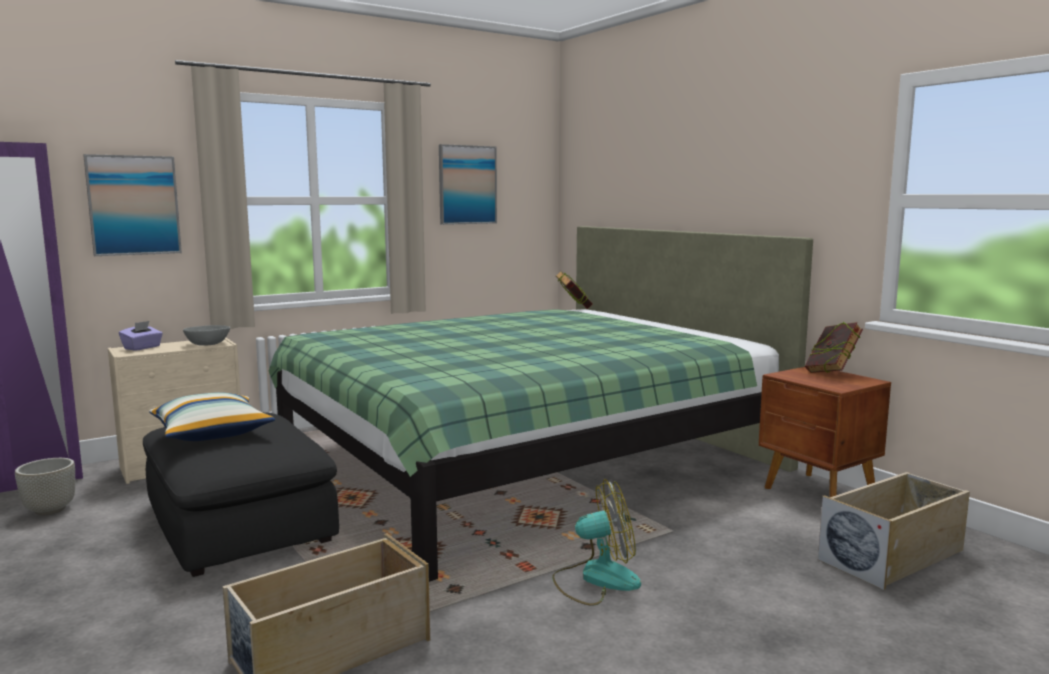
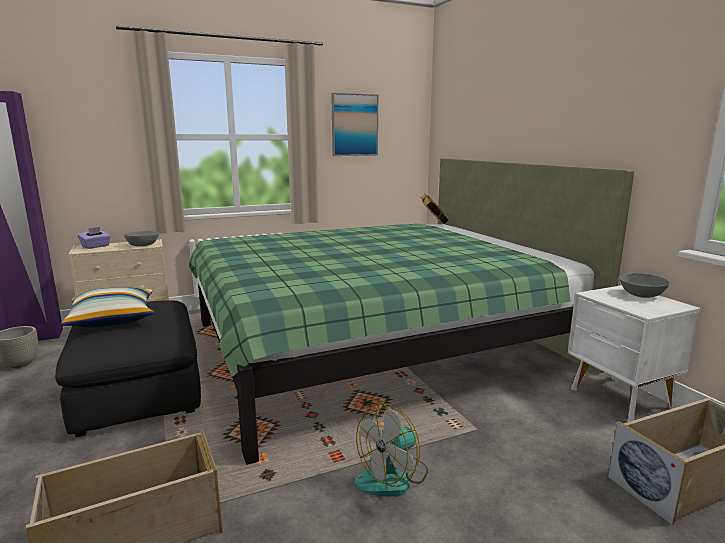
camera: 10 degrees right, 5 degrees up
picture [83,154,182,256] -> none
fan [552,479,641,606] -> fan turned 135 degrees clockwise [354,403,428,497]
brown nightstand [759,367,891,497] -> white nightstand [568,285,700,422]
book [805,322,863,373] -> grey bowl [619,273,670,298]

